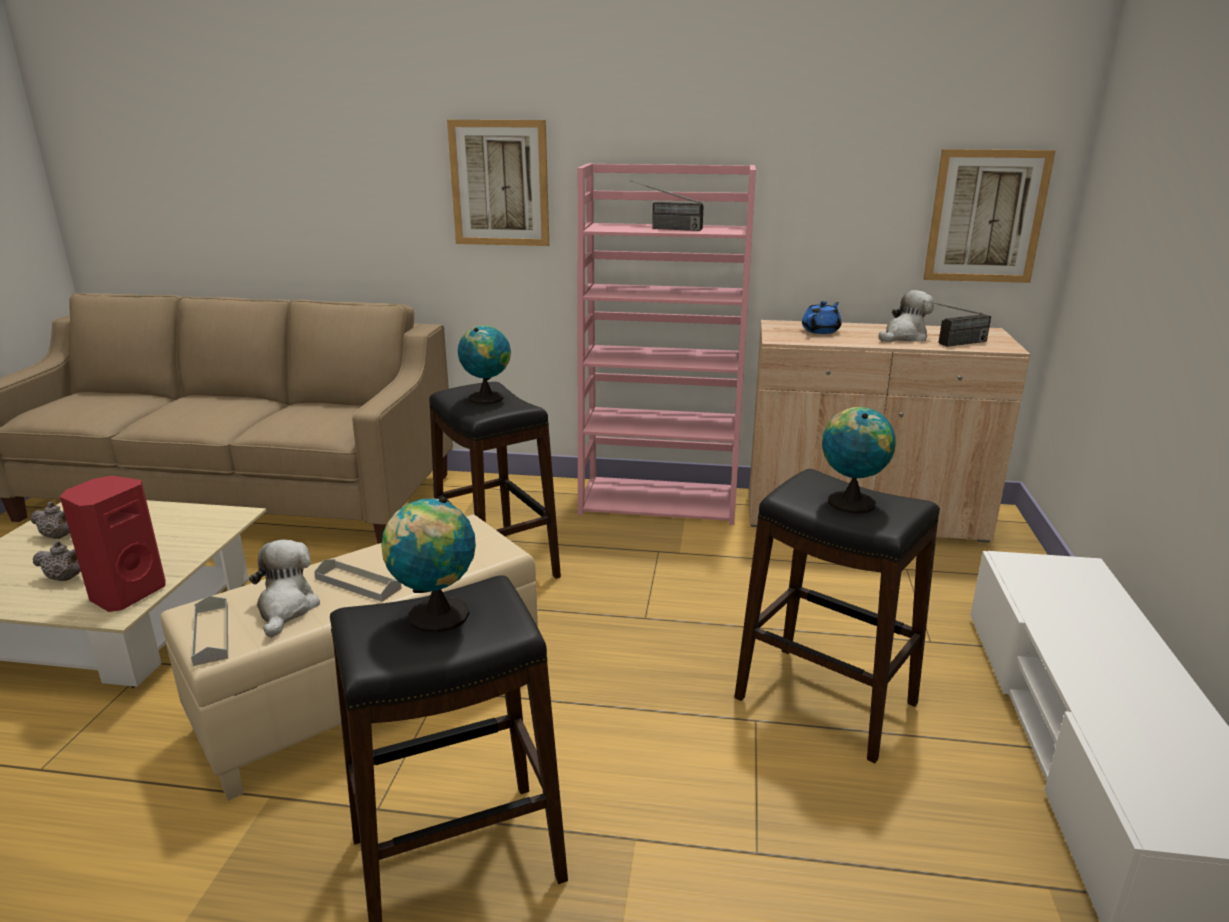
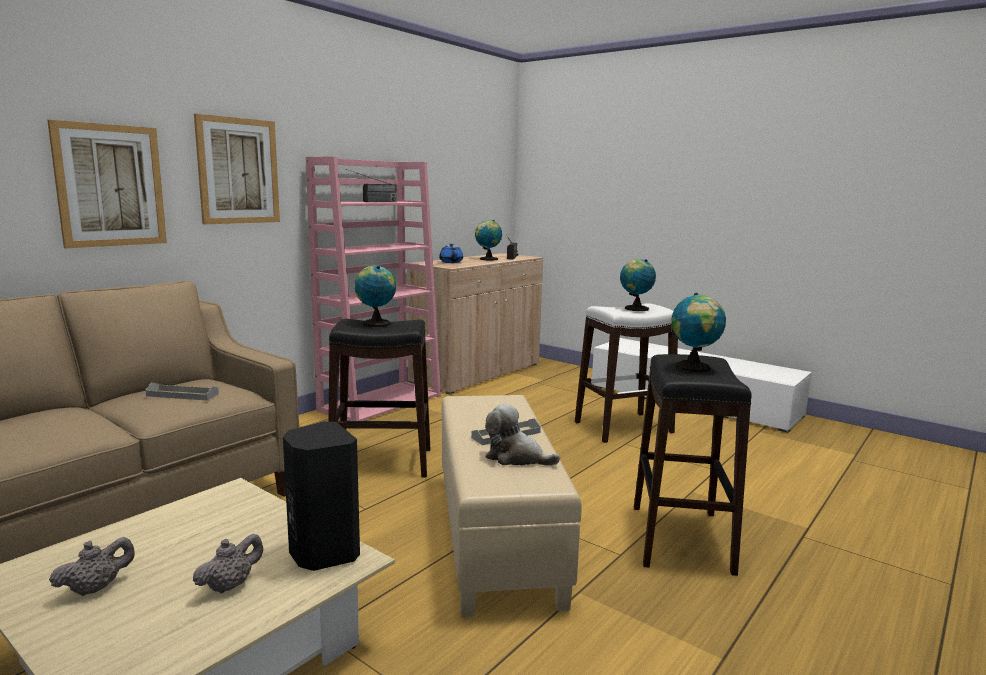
camera: 60 degrees left, 10 degrees down
red speaker [60,476,166,612] -> black speaker [283,421,360,571]
grey tray [191,596,228,666] -> grey tray moved to [146,382,219,401]
black stool [734,469,940,763] -> white stool [575,303,678,443]
plush toy [878,290,934,342] -> globe [475,220,502,261]
picture [923,149,1056,283] -> picture moved to [47,120,167,248]

